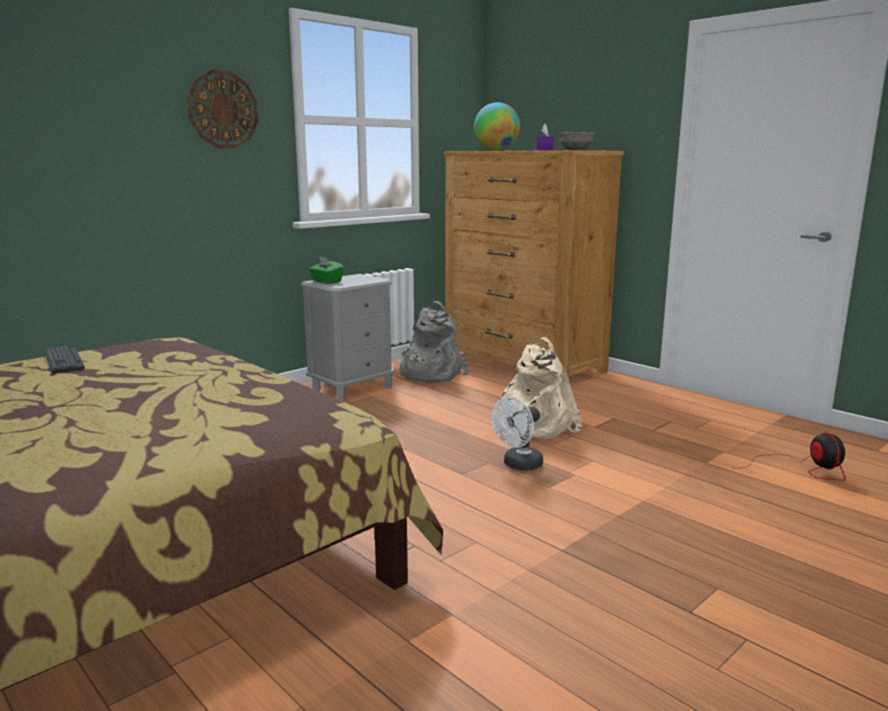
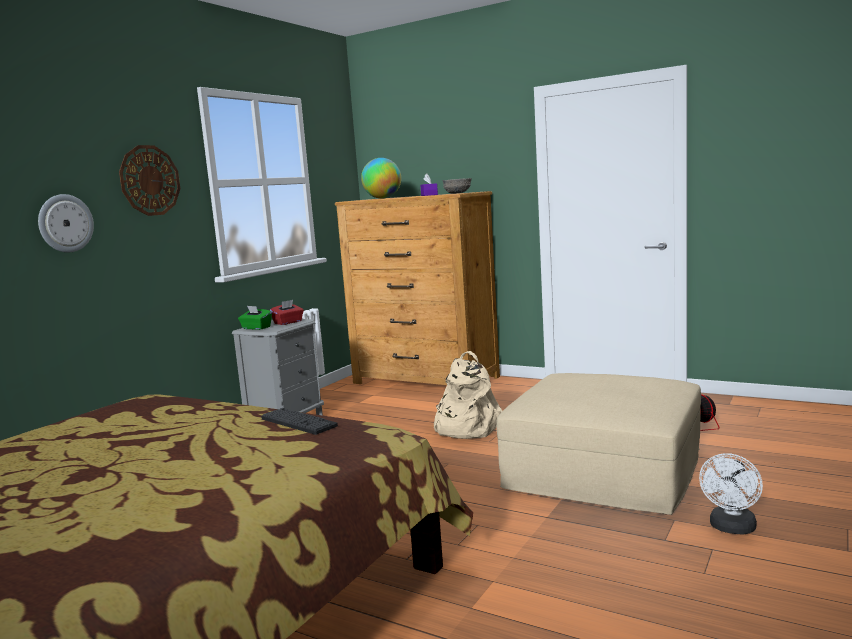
camera: 15 degrees left, 5 degrees down
keyboard [45,345,85,374] -> keyboard moved to [261,408,338,435]
grey backpack [400,301,469,382] -> none
white fan [491,397,543,470] -> white fan moved to [699,453,763,535]
none -> wall clock [38,194,94,252]
none -> red tissue box [270,300,304,325]
none -> beige ottoman [497,373,701,515]

